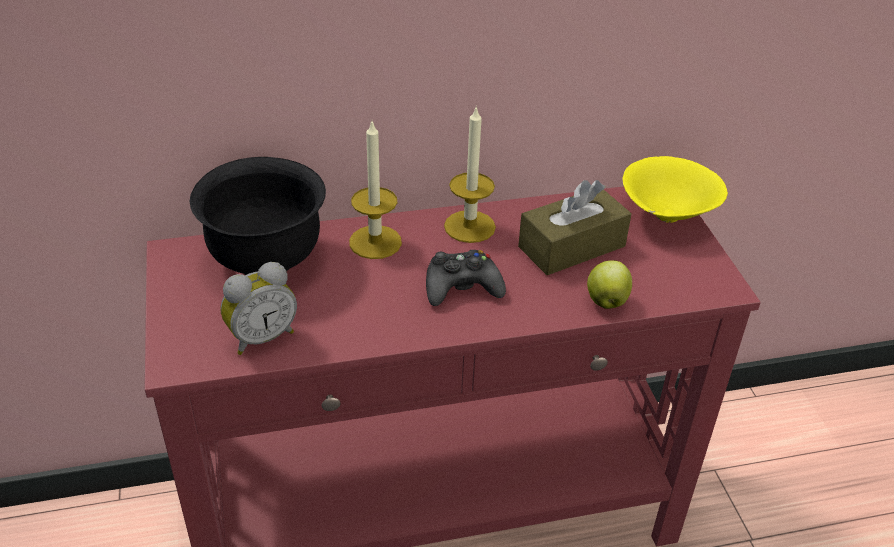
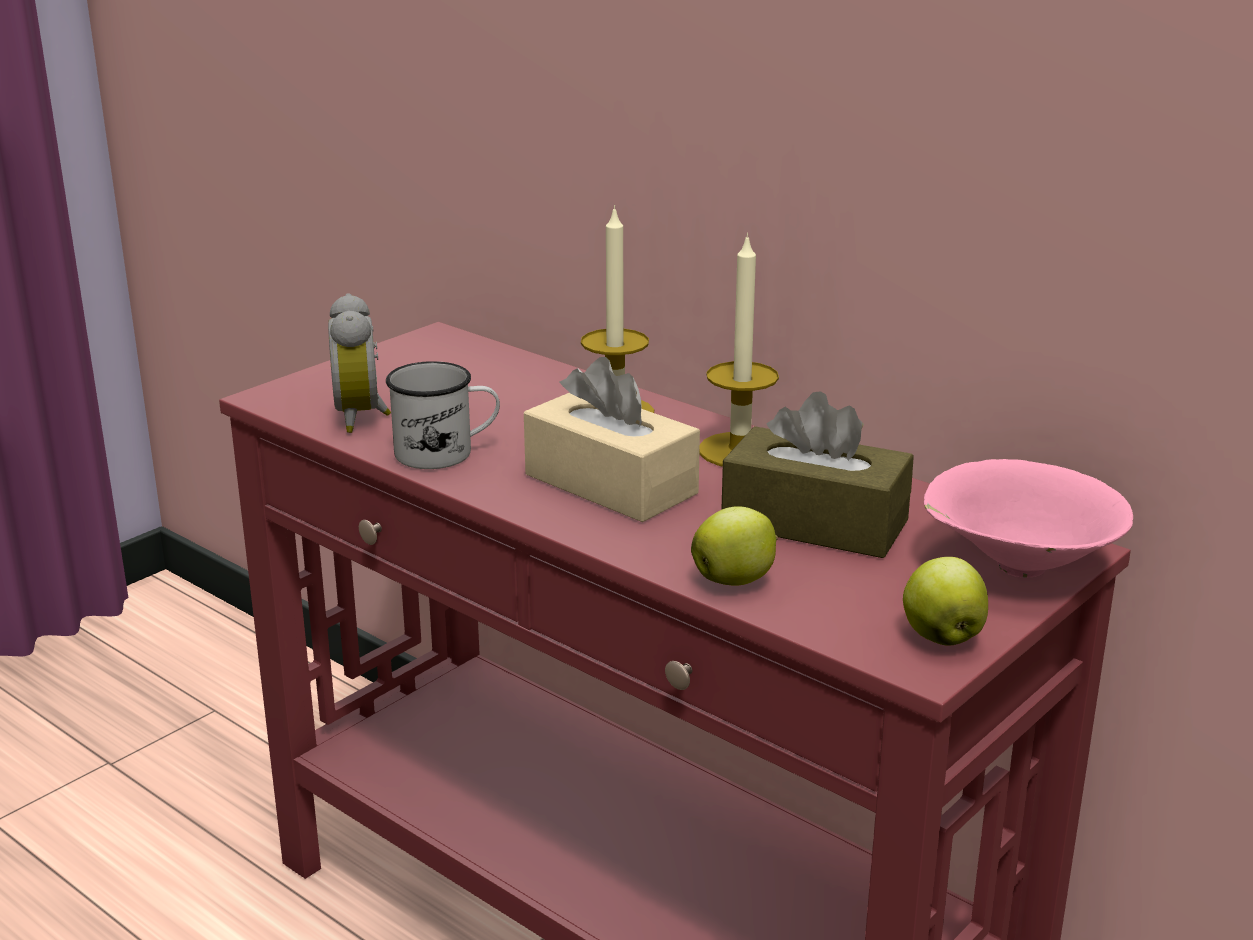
camera: 55 degrees right, 15 degrees down
black bowl [190,157,326,275] -> none
alarm clock [220,262,297,355] -> alarm clock turned 60 degrees clockwise [328,293,391,433]
black game controller [426,250,506,306] -> beige tissue box [524,357,700,522]
yellow bowl [622,156,728,223] -> pink bowl [924,459,1133,577]
none -> white mug [386,361,500,469]
none -> apple [903,557,988,646]

